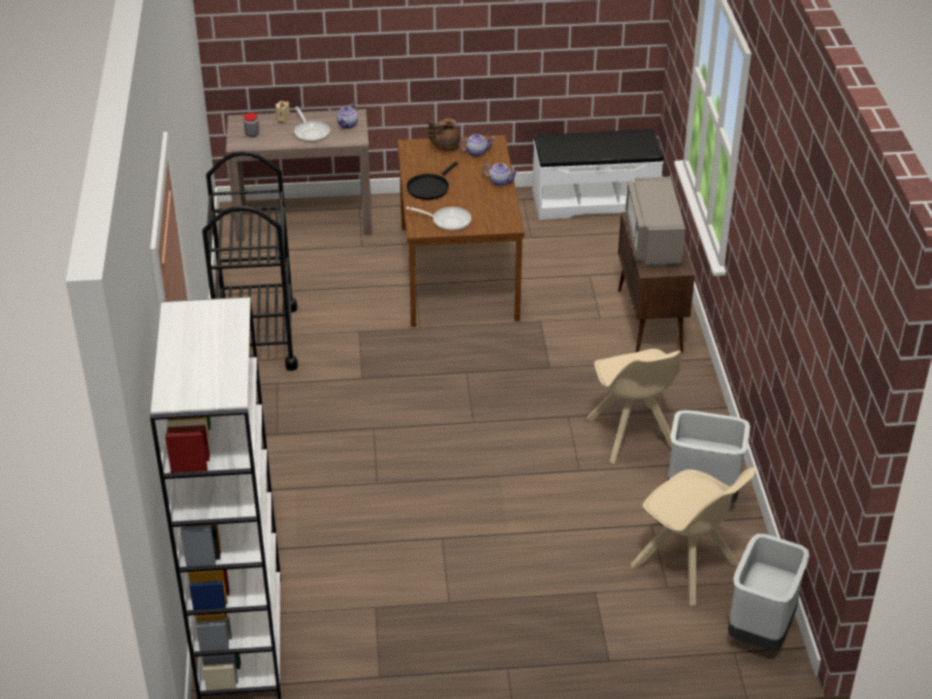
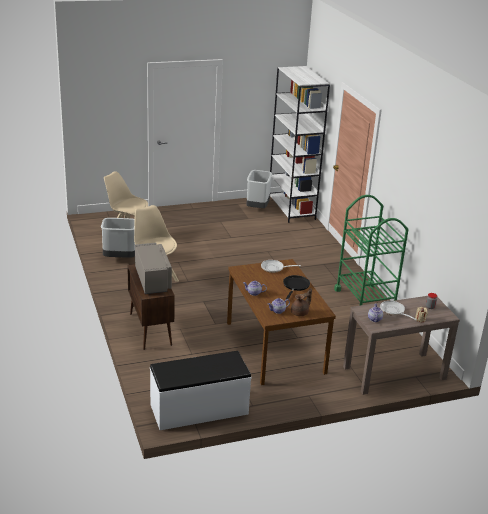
camera: 165 degrees right, 10 degrees down
black cart [202,151,298,371] -> green cart [334,195,408,306]
grey trash can [728,534,809,650] -> grey trash can moved to [246,170,273,208]

